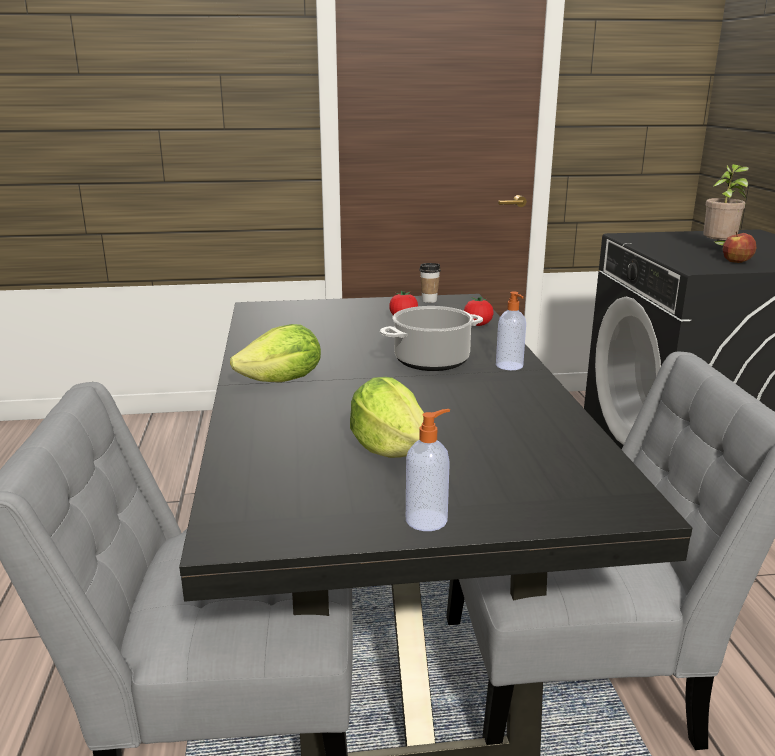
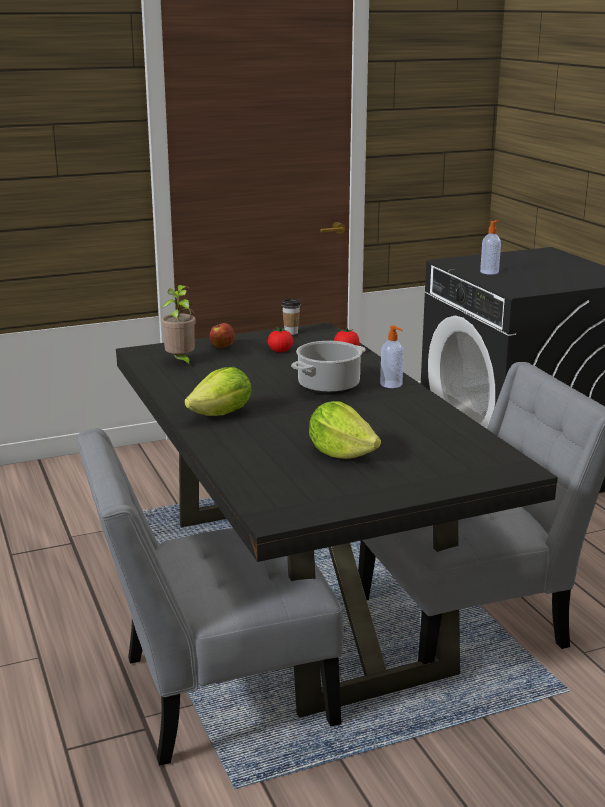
camera: 15 degrees left, 0 degrees up
soap dispenser [406,409,450,531] -> soap dispenser moved to [480,220,501,275]
potted plant [703,164,749,245] -> potted plant moved to [161,285,196,368]
apple [723,232,757,263] -> apple moved to [209,323,235,348]

